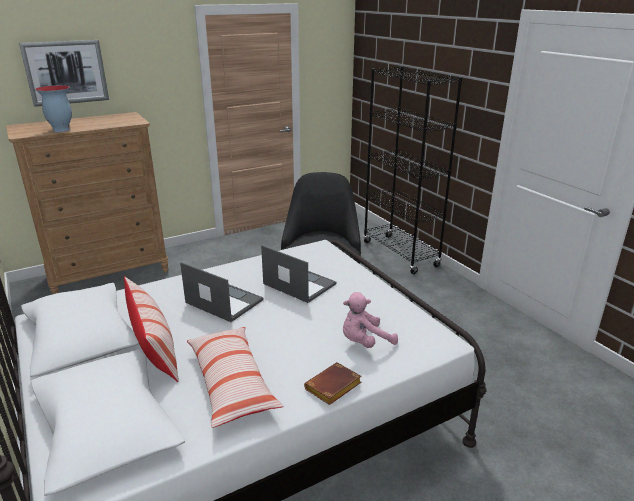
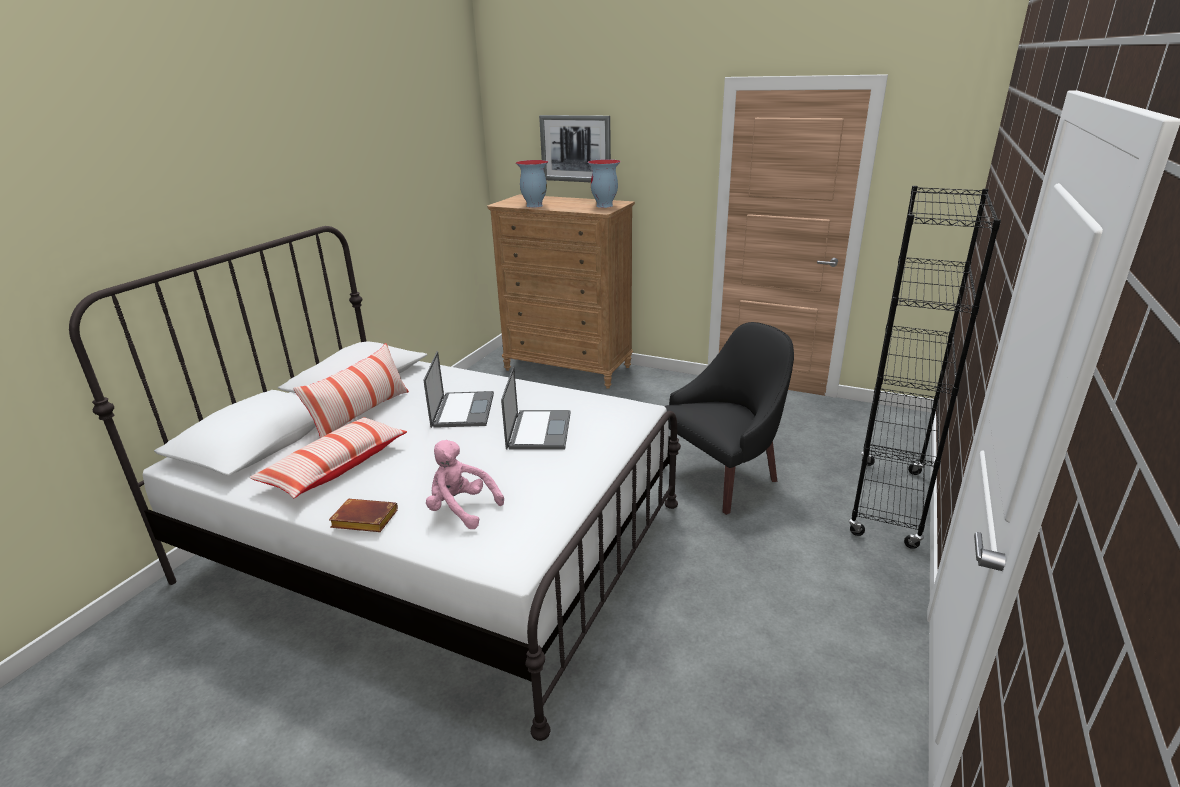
camera: 55 degrees right, 0 degrees up
none -> vase [588,159,621,208]

